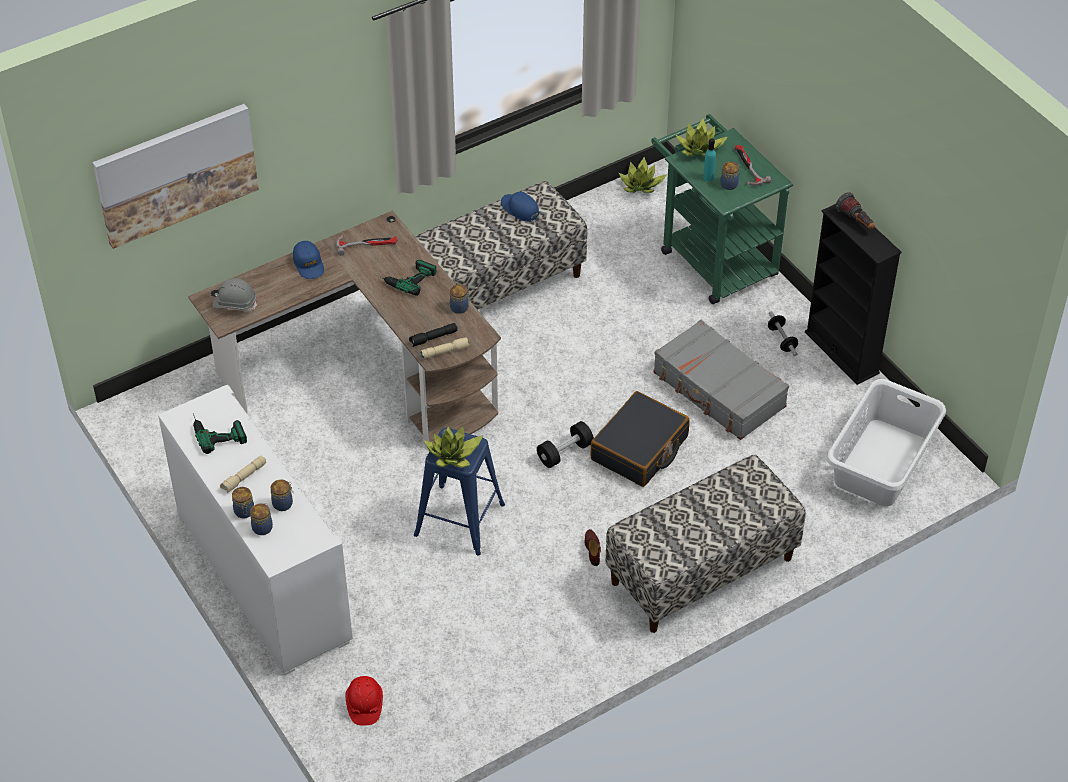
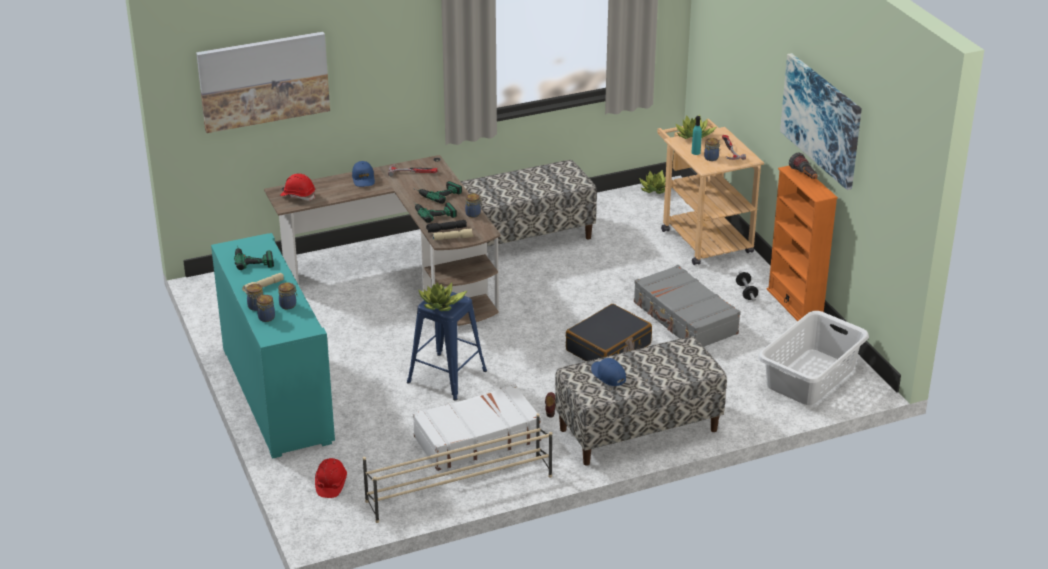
camera: 10 degrees right, 15 degrees down
white cabinet [158,385,353,676] -> turquoise cabinet [211,233,335,459]
grey hard hat [213,278,258,312] -> red hard hat [280,173,315,201]
blue cap [501,192,539,221] -> blue cap moved to [591,358,626,386]
black dumbbell [537,421,594,468] -> none
green cart [651,114,793,304] -> beige cart [657,119,764,265]
black bookcase [805,204,902,385] -> orange bookcase [767,166,838,321]
none -> beige shoe rack [363,413,552,523]
none -> white suitcase [413,384,541,471]
none -> power drill [414,202,457,223]
none -> picture [780,53,862,190]

